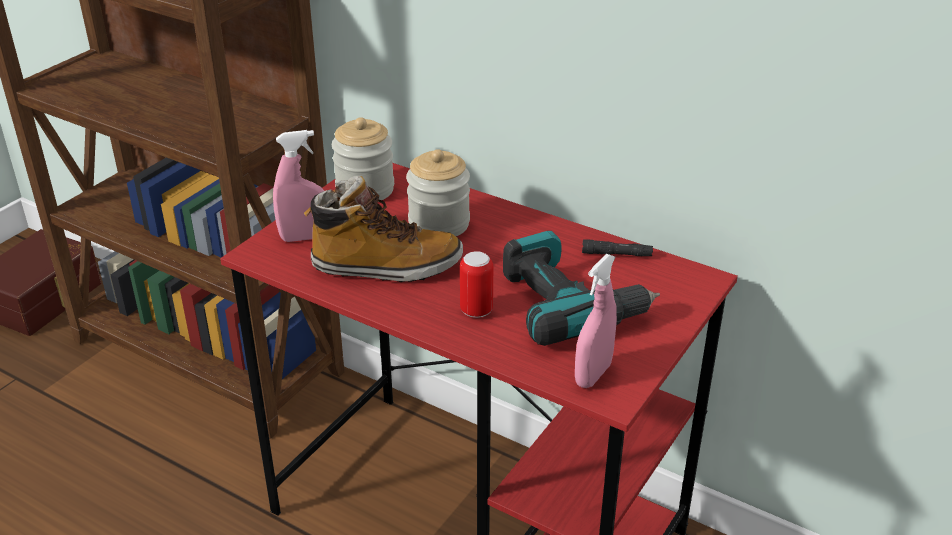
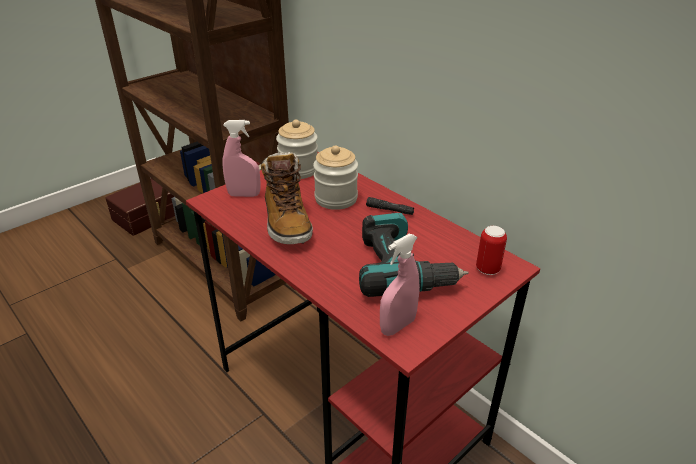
camera: 15 degrees right, 0 degrees up
boot [304,176,463,282] -> boot turned 60 degrees clockwise [261,152,313,244]
can [460,251,493,318] -> can moved to [476,226,507,275]
black flashlight [582,239,653,256] -> black flashlight moved to [366,197,414,215]

